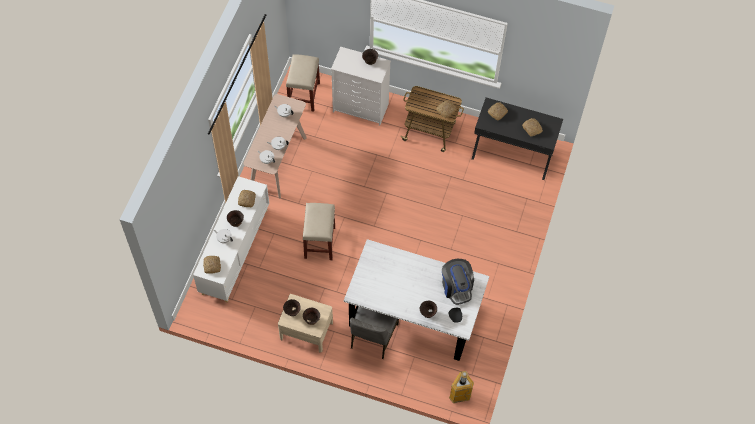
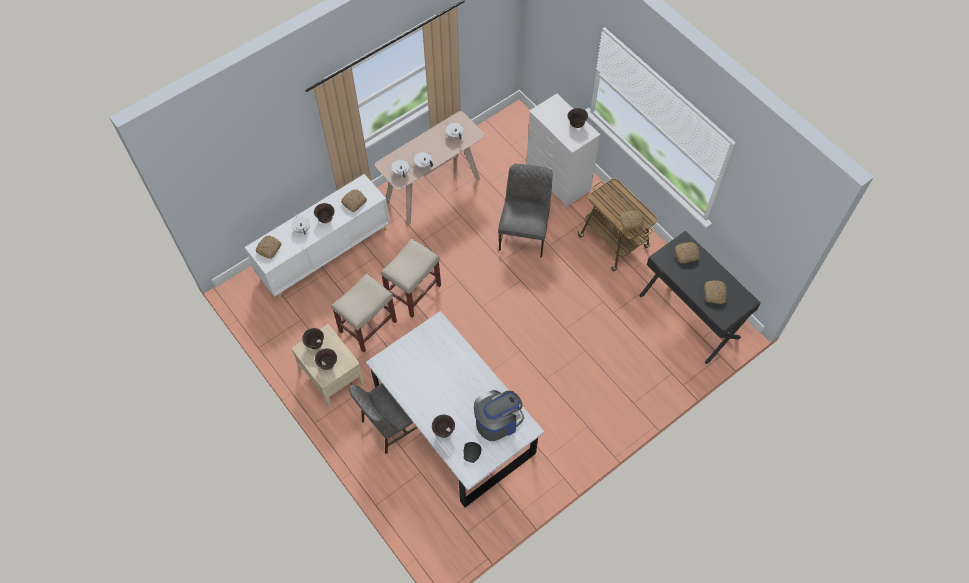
camera: 35 degrees right, 0 degrees up
beige stool [286,54,320,112] -> beige stool moved to [331,273,397,353]
coffee machine [442,259,474,305] -> coffee machine turned 135 degrees counterclockwise [474,390,524,441]
trash can [449,371,474,403] -> none
none -> grey chair [498,164,553,258]

